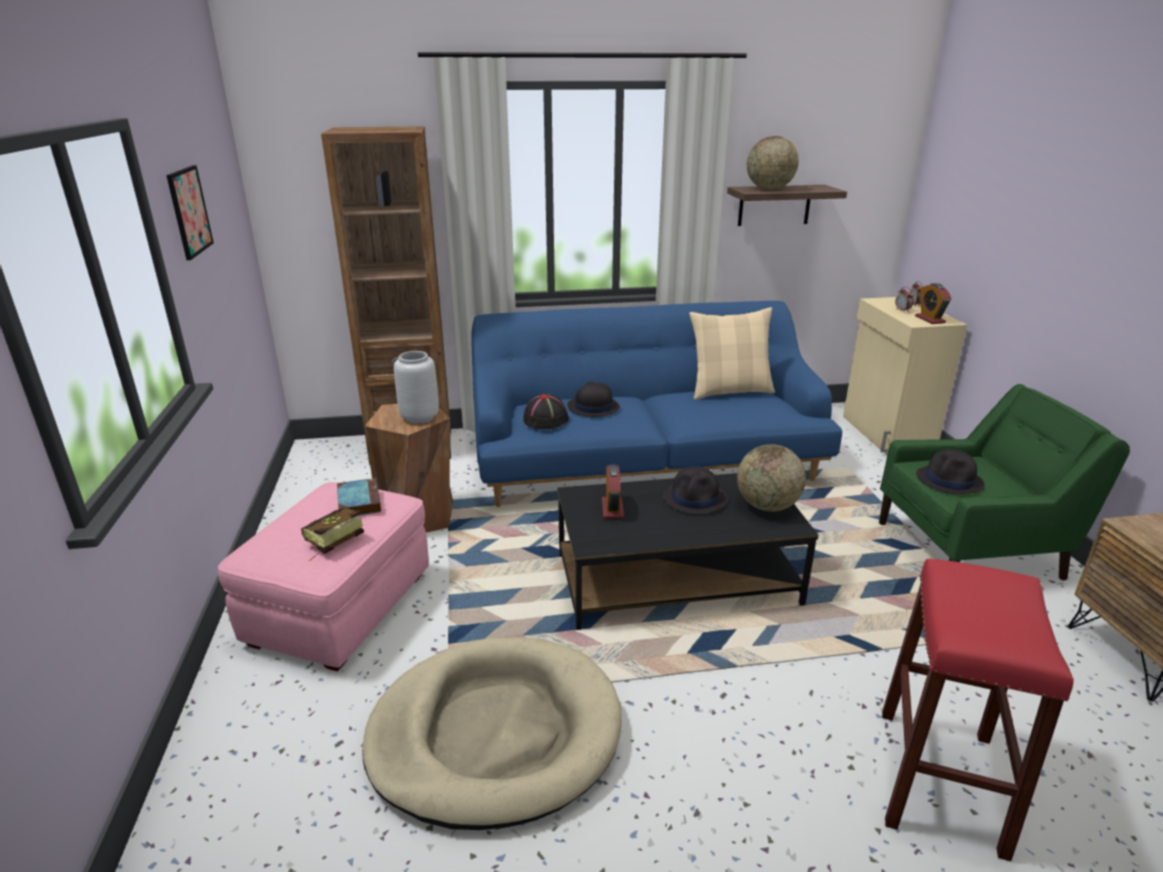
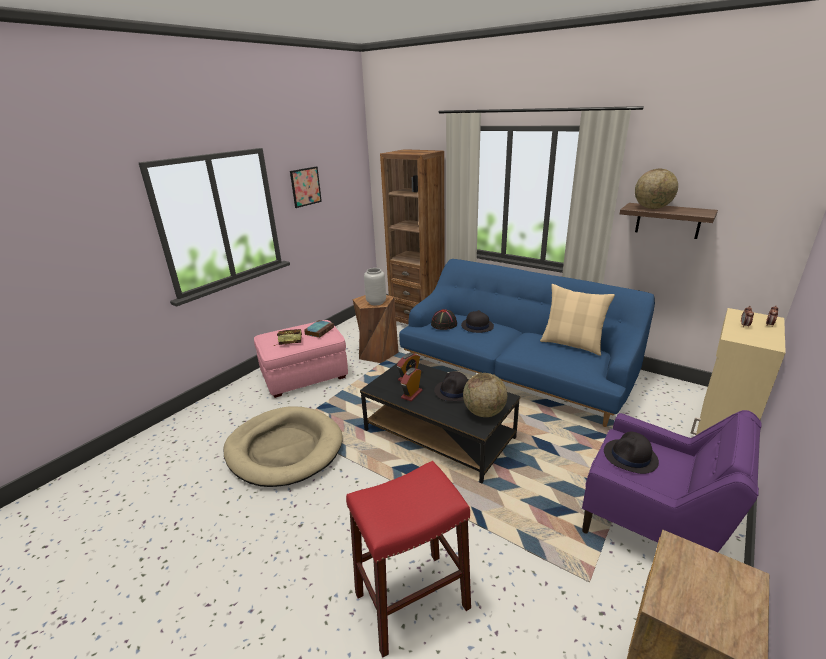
camera: 45 degrees right, 0 degrees up
green armchair [879,384,1130,580] -> purple armchair [582,410,762,552]
alarm clock [915,283,951,324] -> alarm clock moved to [400,368,422,401]

